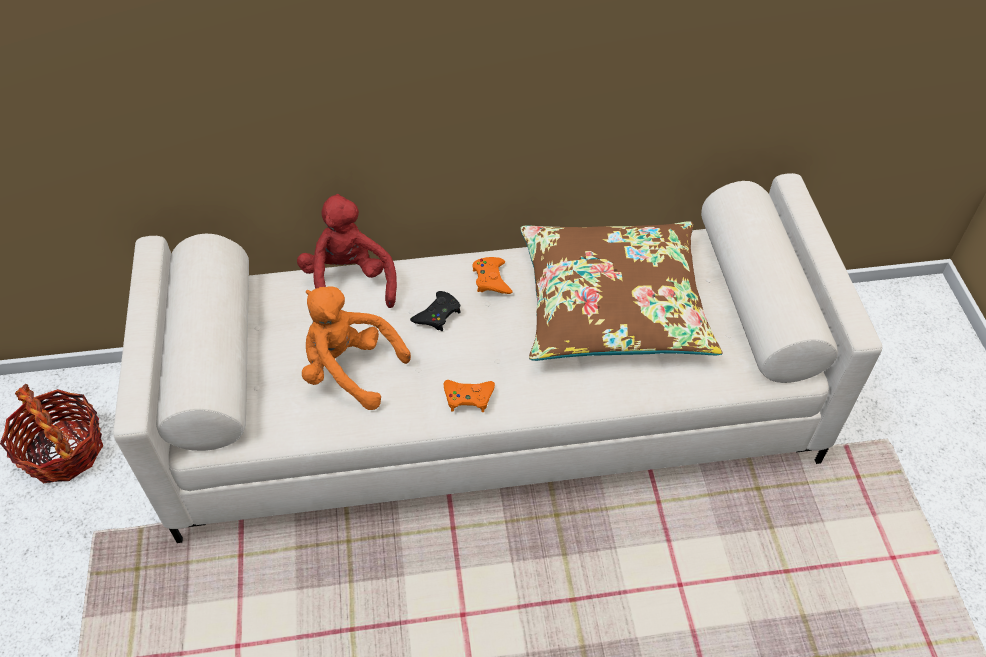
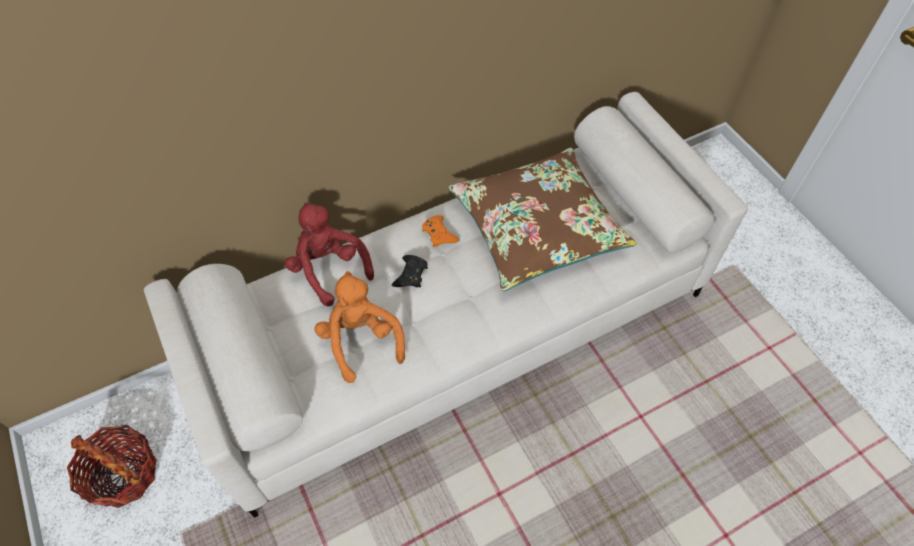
camera: 20 degrees left, 5 degrees up
orange plush toy [302,287,411,410] -> orange plush toy turned 60 degrees clockwise [315,271,405,383]
orange game controller [443,380,495,412] -> none

